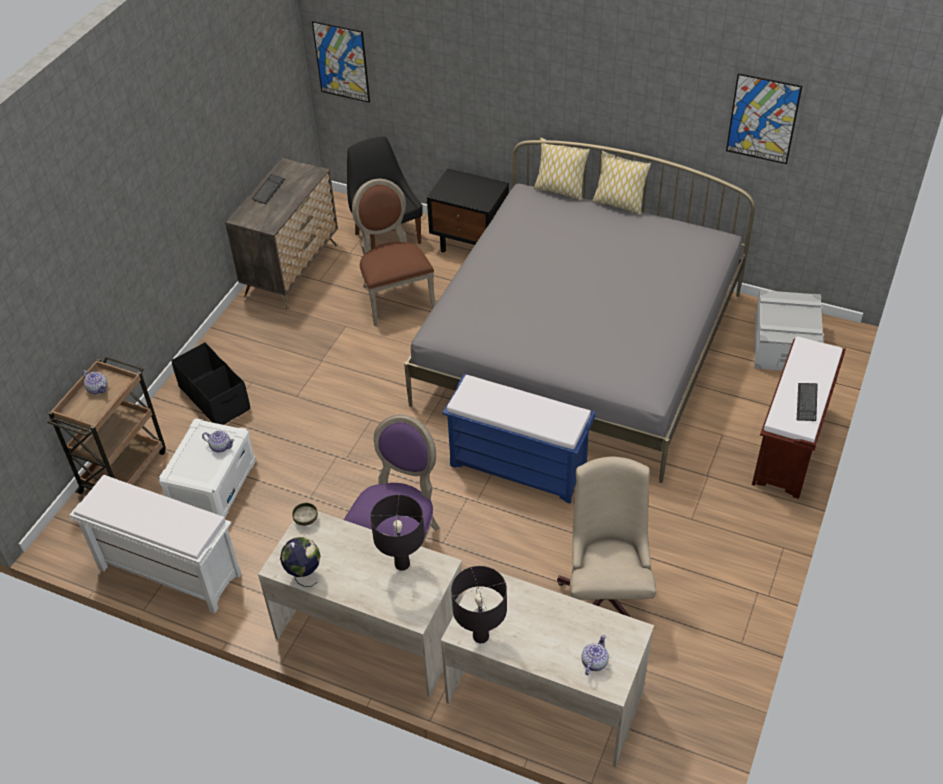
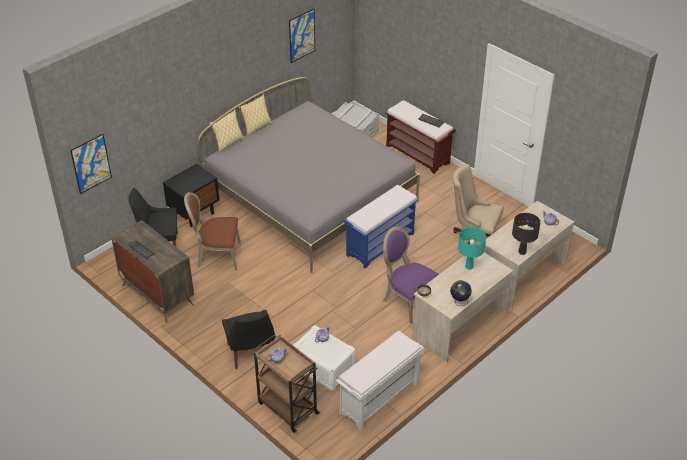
camera: 70 degrees left, 5 degrees down
black storage box [171,342,250,425] -> black chair [222,310,275,369]
black table lamp [370,495,425,571] -> turquoise table lamp [458,227,486,270]

